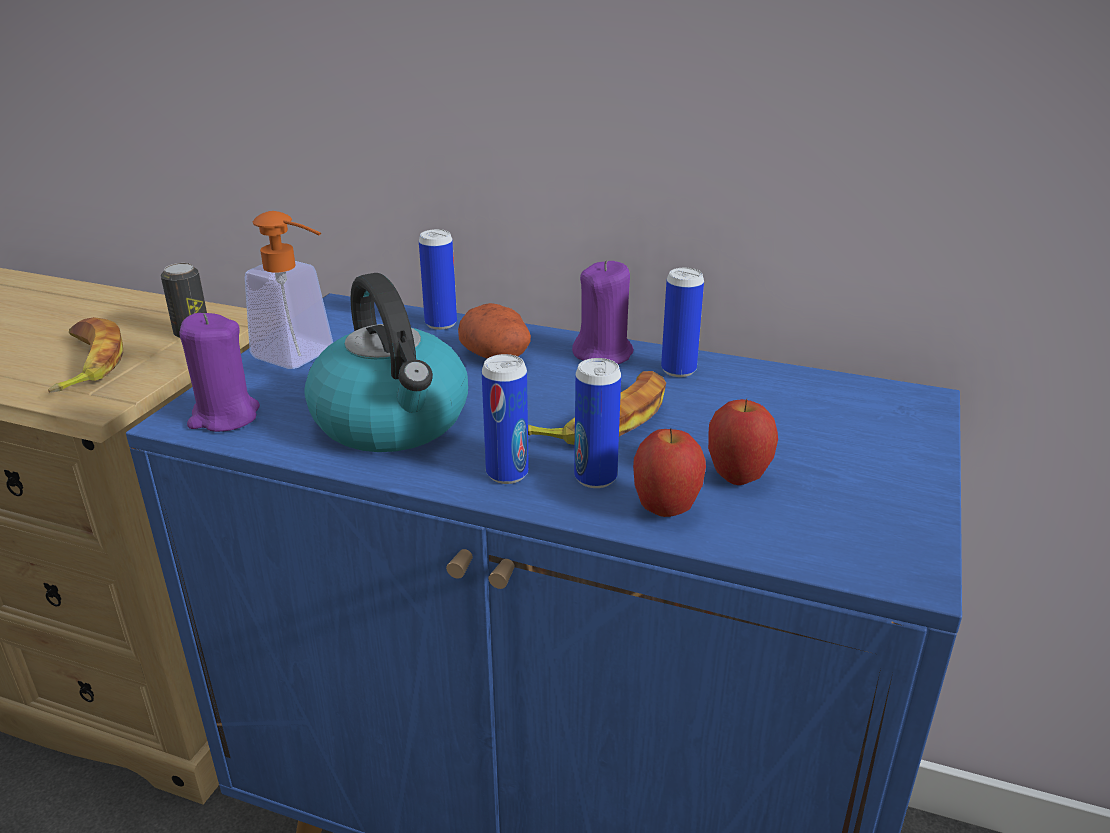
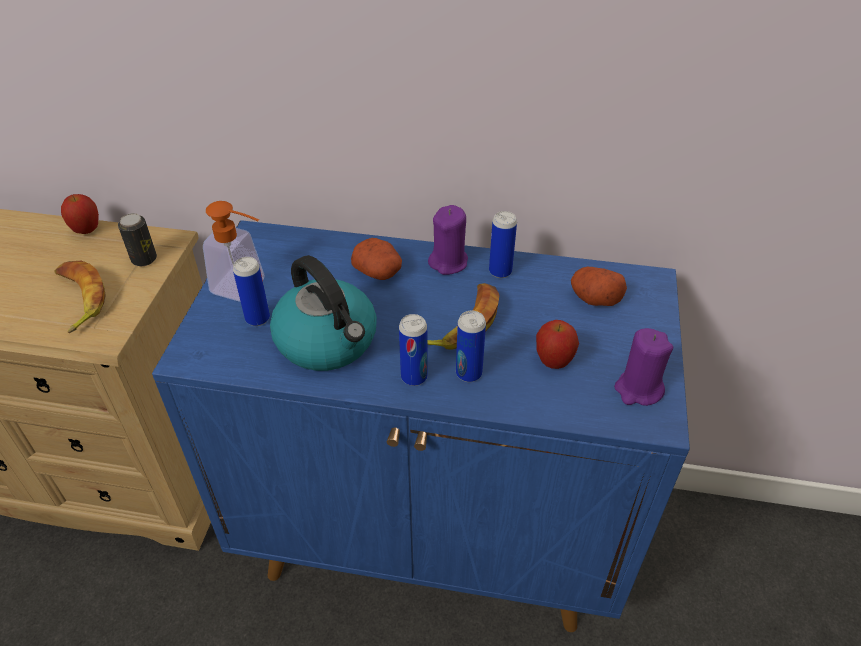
camera: 10 degrees left, 15 degrees up
purple candle [179,313,260,432] -> purple candle moved to [614,328,673,406]
can [419,229,457,330] -> can moved to [233,257,270,326]
apple [633,429,706,517] -> apple moved to [61,194,99,234]
none -> potato [571,267,627,306]

